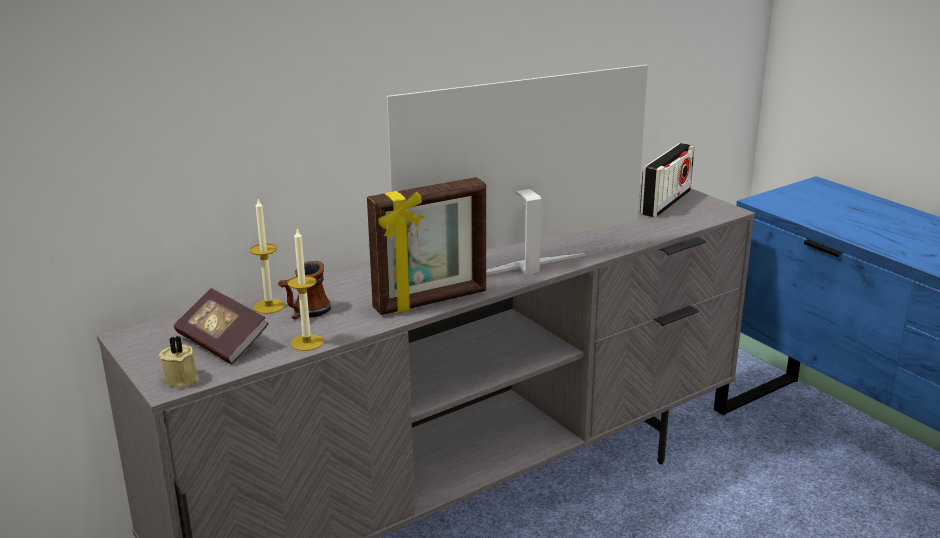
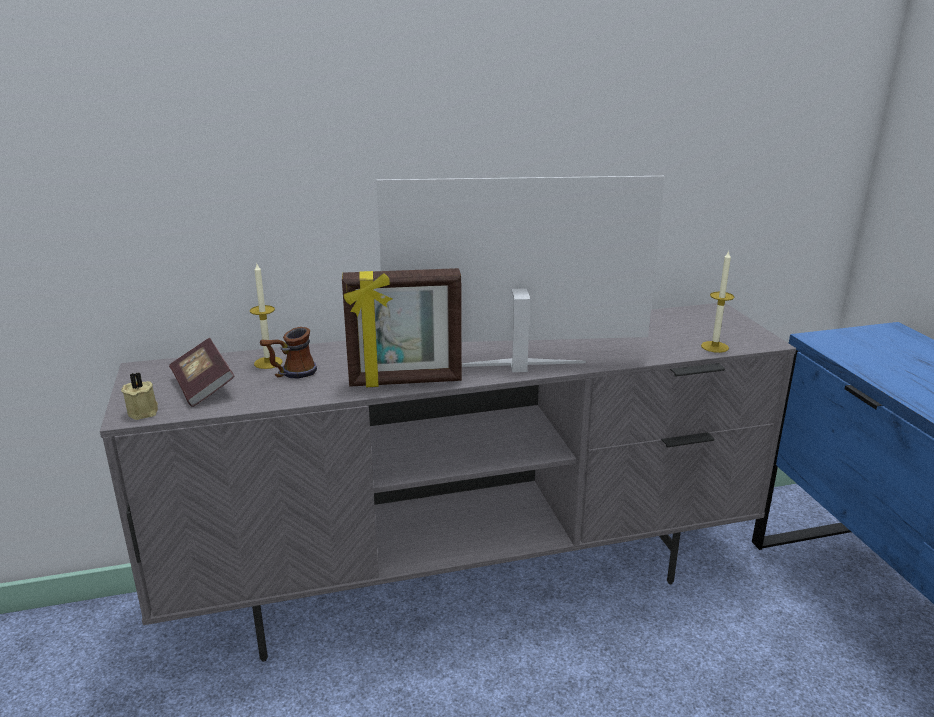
camera: 20 degrees right, 0 degrees up
candle [287,227,324,351] -> candle moved to [701,251,734,353]
radio [640,143,694,217] -> none

